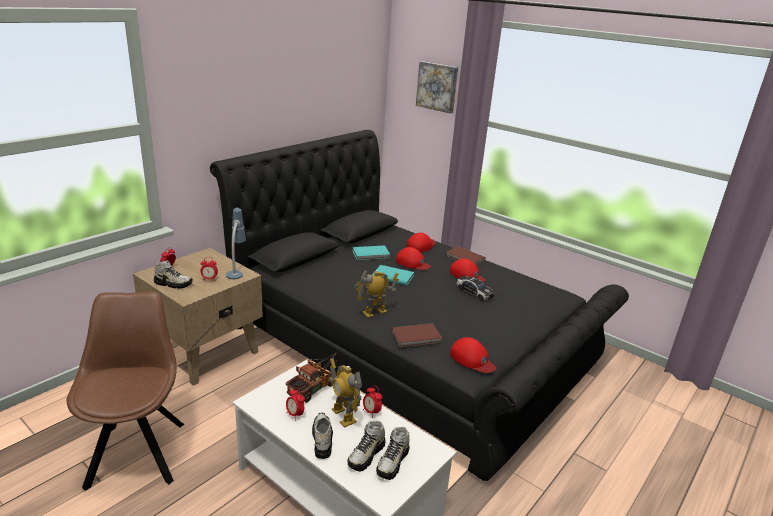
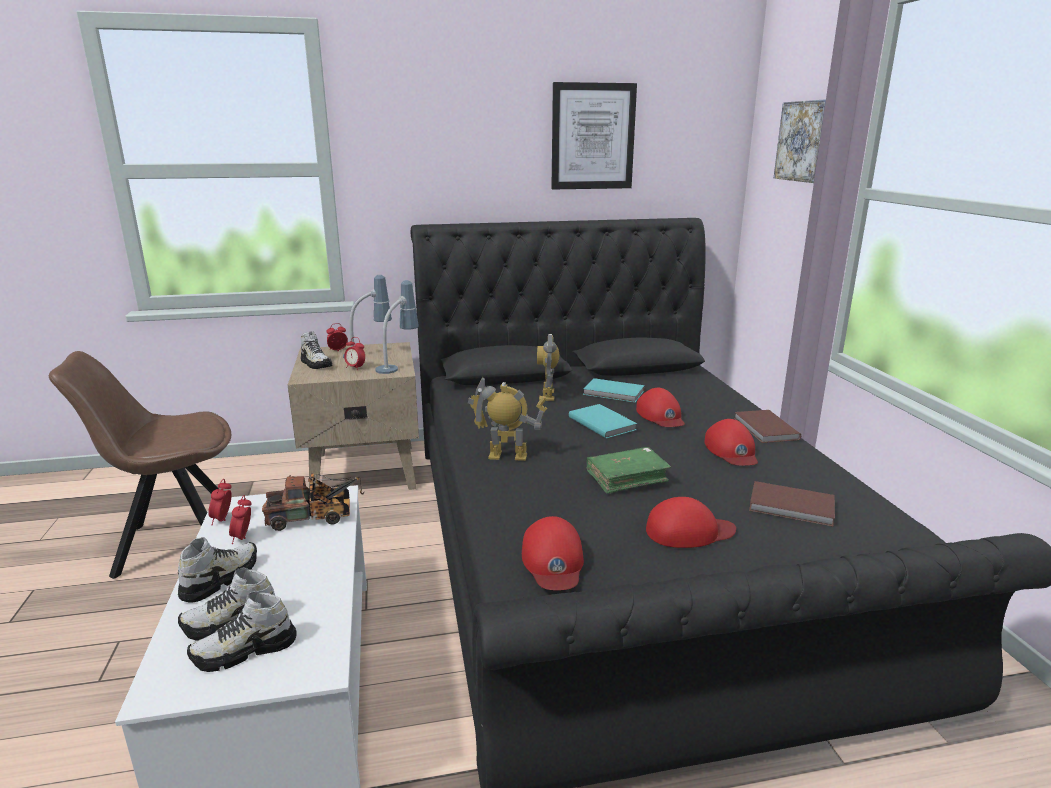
camera: 40 degrees right, 5 degrees down
brown chair [66,291,184,491] -> brown chair turned 135 degrees counterclockwise [49,351,231,579]
toy robot [329,358,362,428] -> toy robot moved to [537,334,559,401]
alarm clock [363,385,382,418] -> alarm clock moved to [208,479,232,525]
brown book [392,323,442,347] -> brown book moved to [749,481,835,527]
red cap [407,233,436,252] -> red cap moved to [646,497,736,548]
toy car [457,276,494,301] -> none
none -> table lamp [343,275,392,358]
none -> picture [551,82,637,190]
none -> green book [587,447,671,494]

